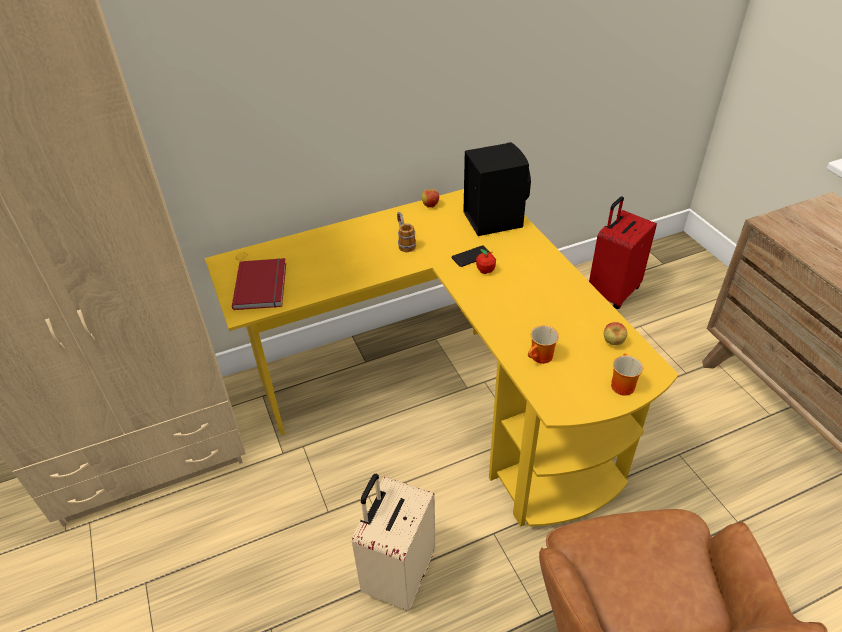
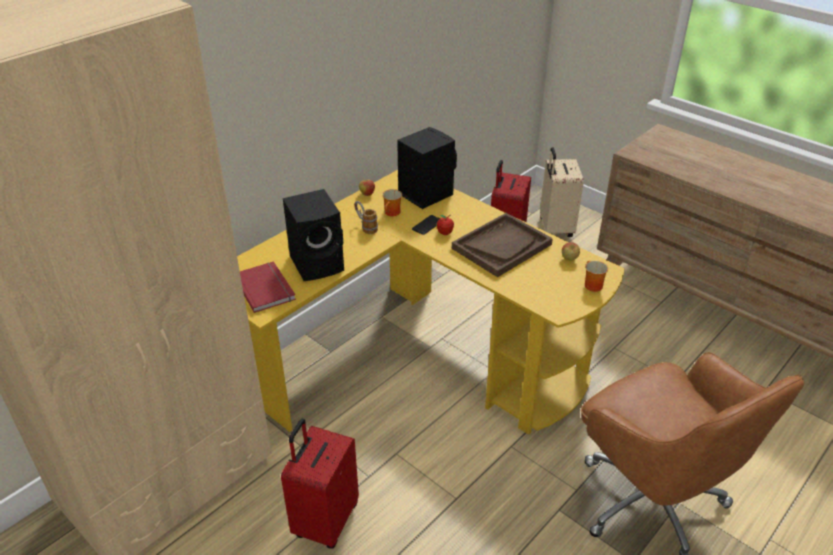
camera: 25 degrees left, 5 degrees down
beige suitcase [352,474,435,611] -> beige suitcase moved to [540,147,584,237]
mug [528,325,559,364] -> mug moved to [382,189,402,216]
none -> red suitcase [281,419,359,549]
none -> black speaker [283,189,344,281]
none -> brown tray [452,213,553,277]

